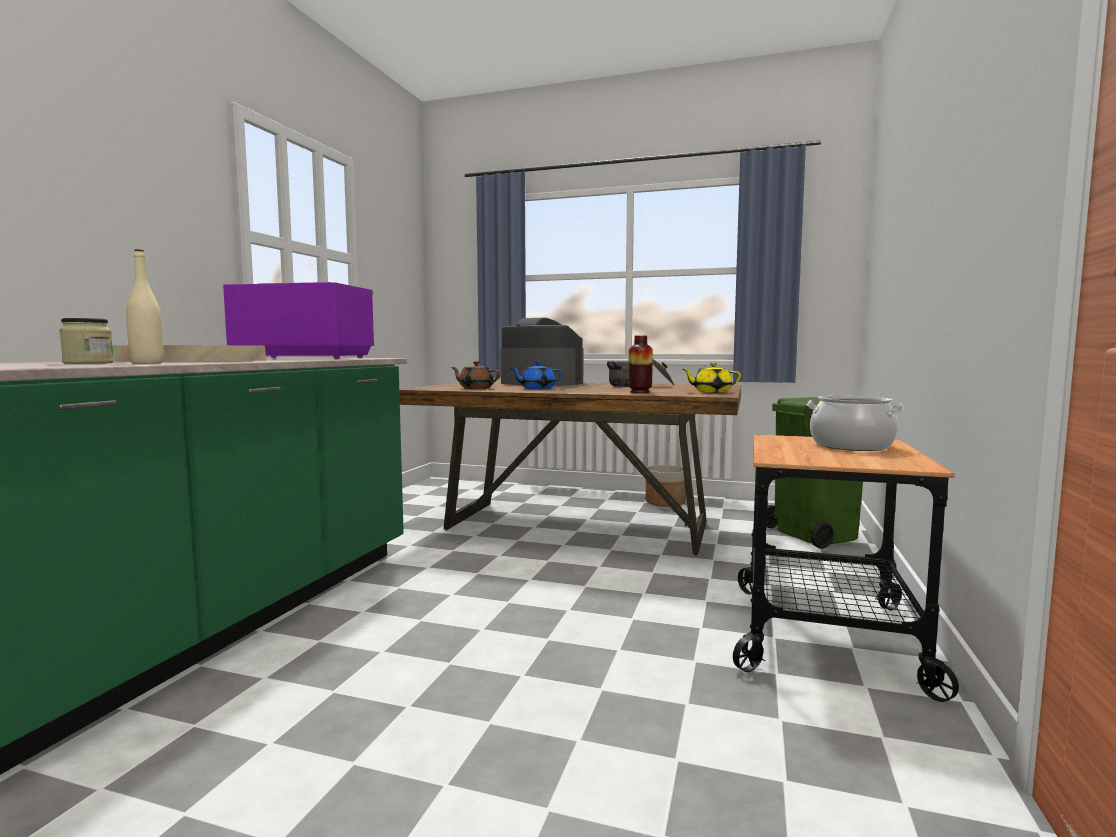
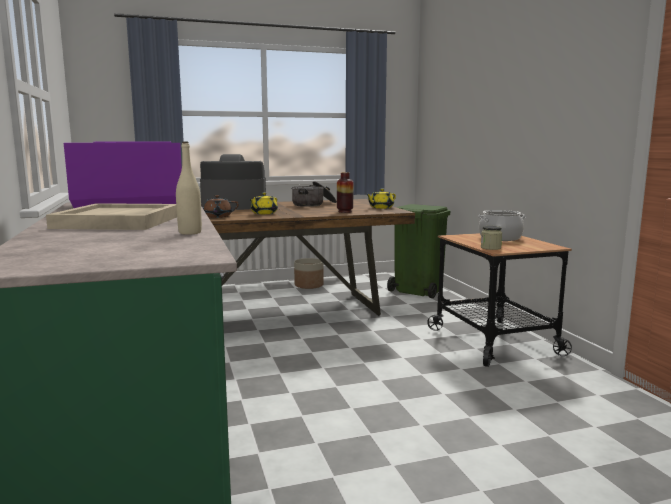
camera: 35 degrees left, 5 degrees up
jar [59,318,114,364] -> jar moved to [481,226,502,250]
blue teapot [511,362,562,389] -> yellow teapot [249,193,278,214]

